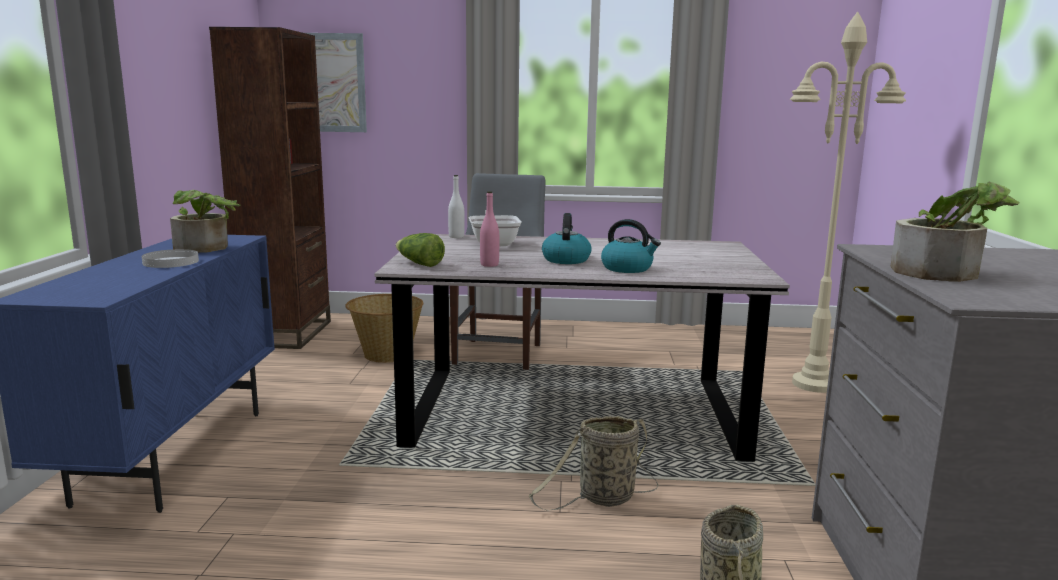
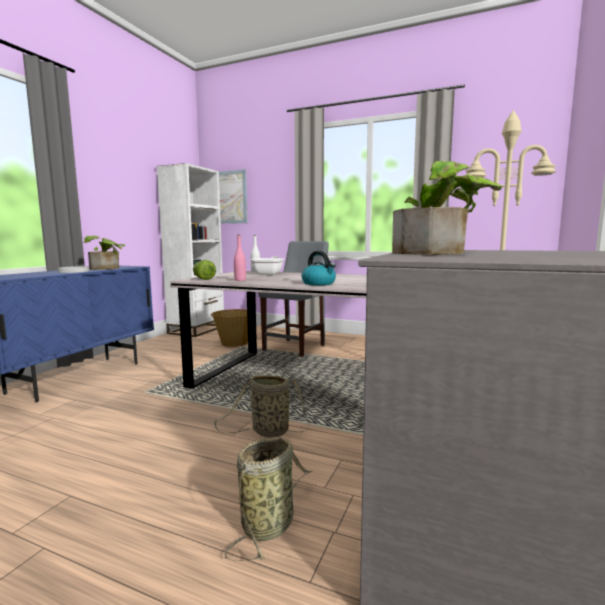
camera: 20 degrees right, 5 degrees down
brown bookcase [209,27,331,349] -> white bookcase [157,163,224,337]
kettle [542,213,592,264] -> none

